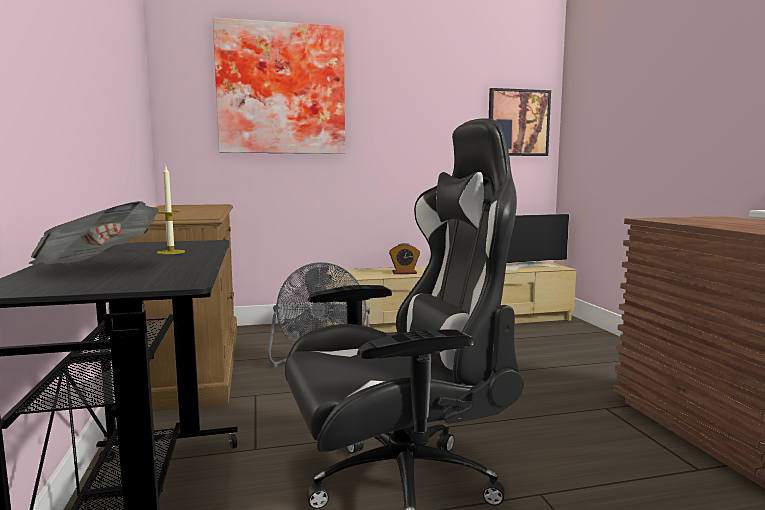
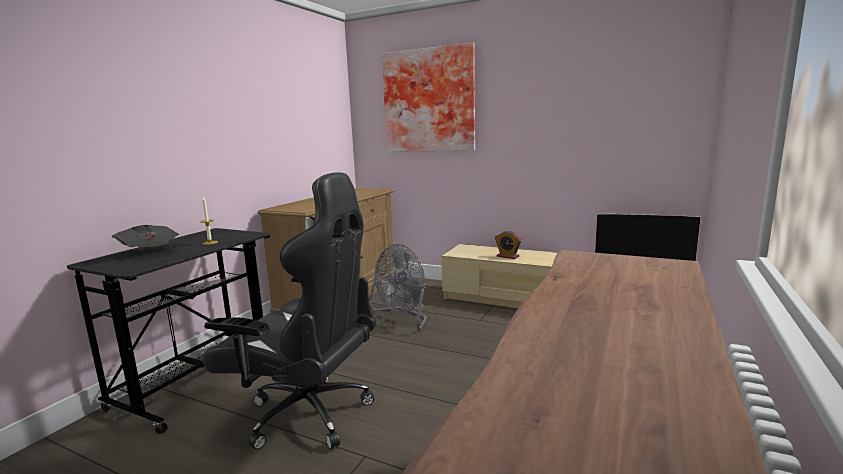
camera: 40 degrees right, 5 degrees up
picture [489,88,551,156] -> none

